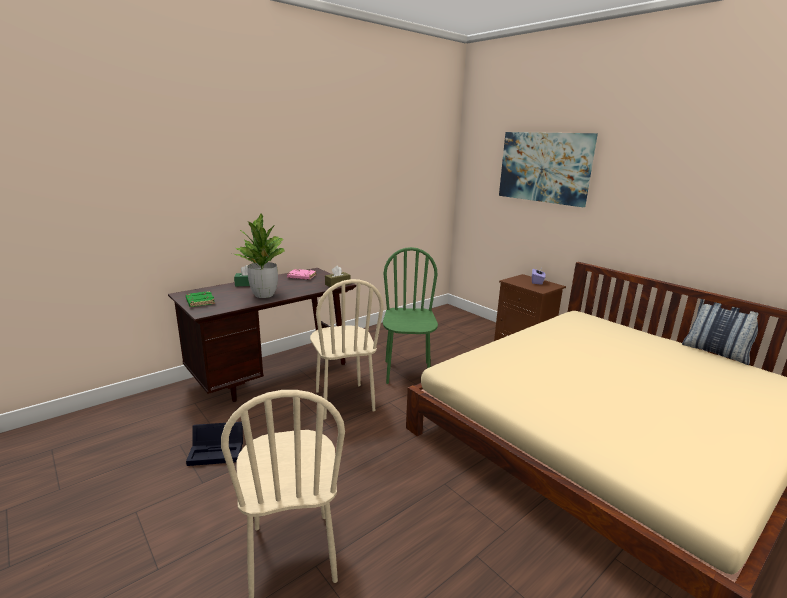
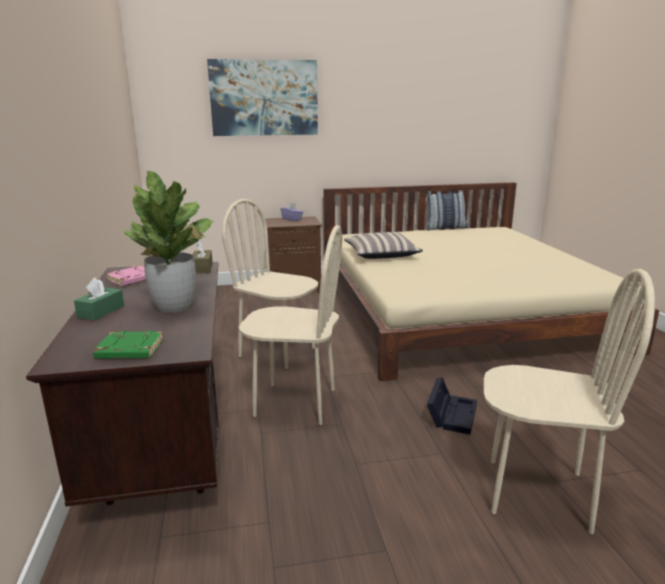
camera: 60 degrees left, 0 degrees up
black storage box [186,422,243,466] -> black storage box moved to [427,377,477,435]
green chair [383,247,438,384] -> beige chair [222,199,318,369]
none -> pillow [344,232,423,259]

